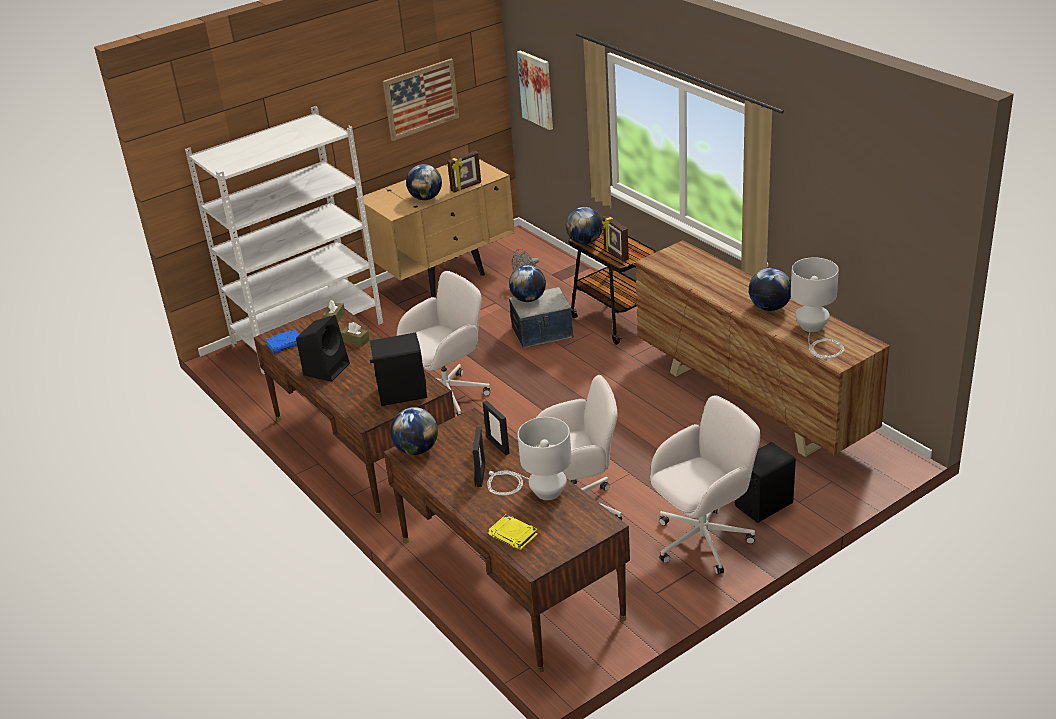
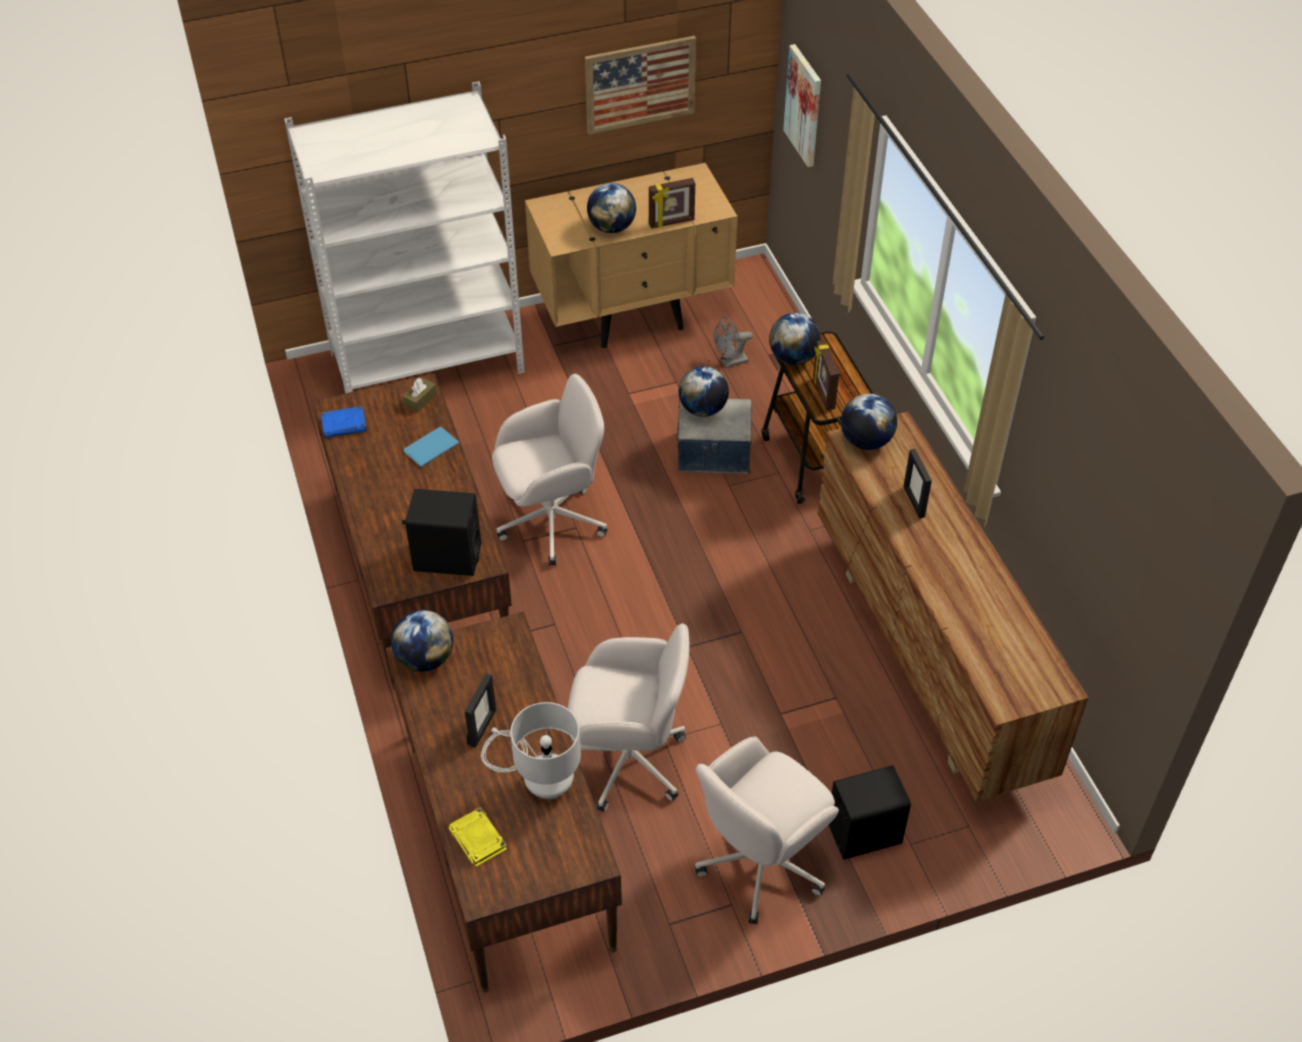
camera: 15 degrees right, 15 degrees up
black speaker [296,315,350,382] -> none
brown tissue box [341,322,370,347] -> blue book [404,427,459,467]
picture frame [482,400,510,456] -> picture frame moved to [903,449,932,519]
white office chair [650,396,760,574] -> white office chair turned 150 degrees clockwise [695,737,839,924]
globe [749,268,791,311] -> globe moved to [841,394,897,450]
grey table lamp [791,257,844,359] -> none

